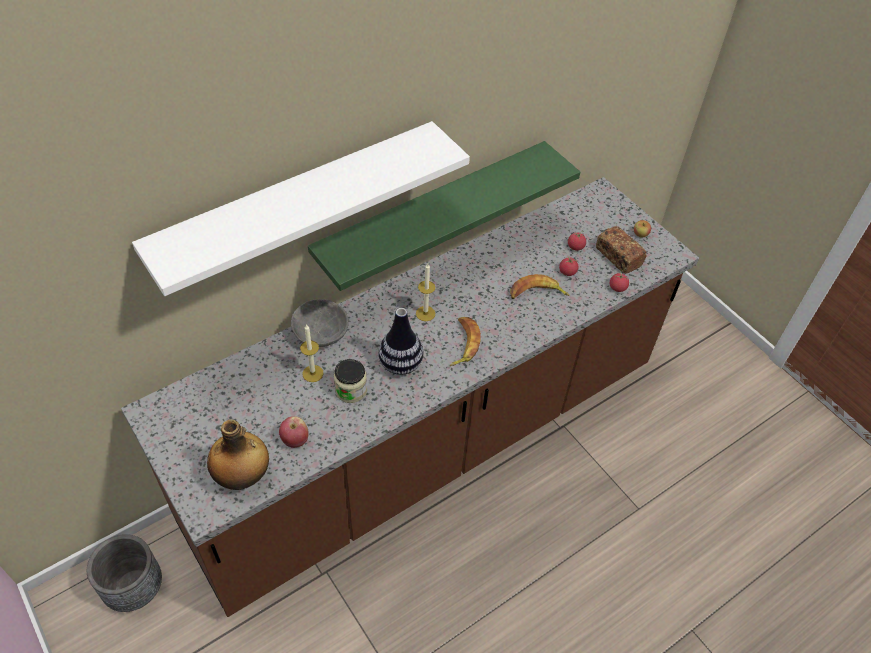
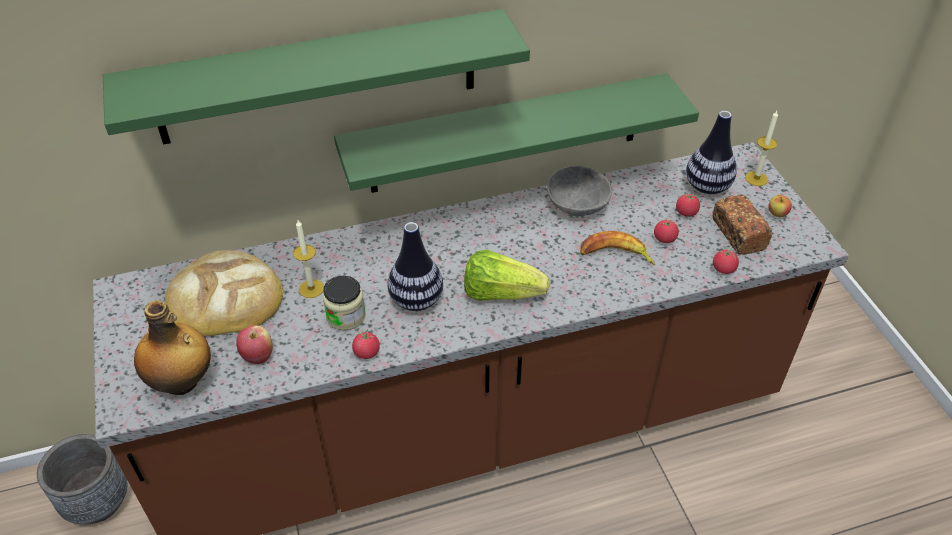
camera: 20 degrees right, 5 degrees down
white shelf [132,121,470,296] -> green shelf [103,9,530,145]
grey bowl [291,299,349,347] -> grey bowl moved to [547,166,612,216]
candle [416,264,435,321] -> candle moved to [745,111,778,186]
banana [450,317,481,366] -> lettuce [464,249,550,301]
none -> bread [165,250,283,336]
none -> tomato [352,329,380,359]
none -> vase [686,111,737,194]

